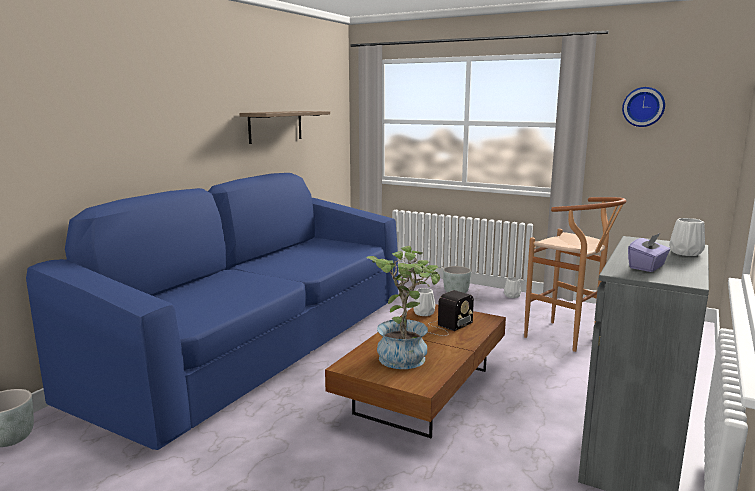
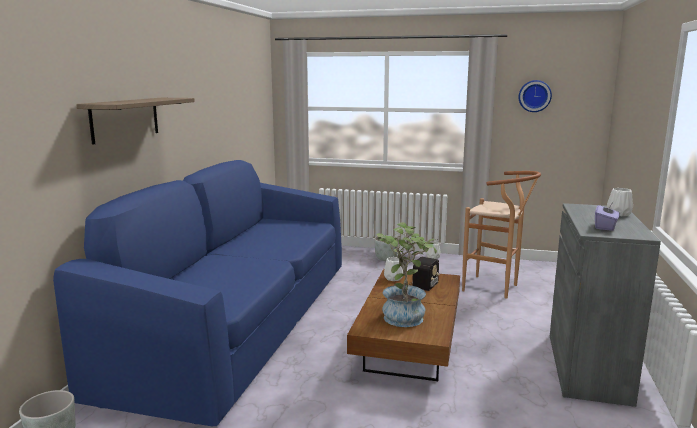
camera: 15 degrees left, 0 degrees up
shelf [240,111,330,144] -> shelf moved to [76,98,195,145]

